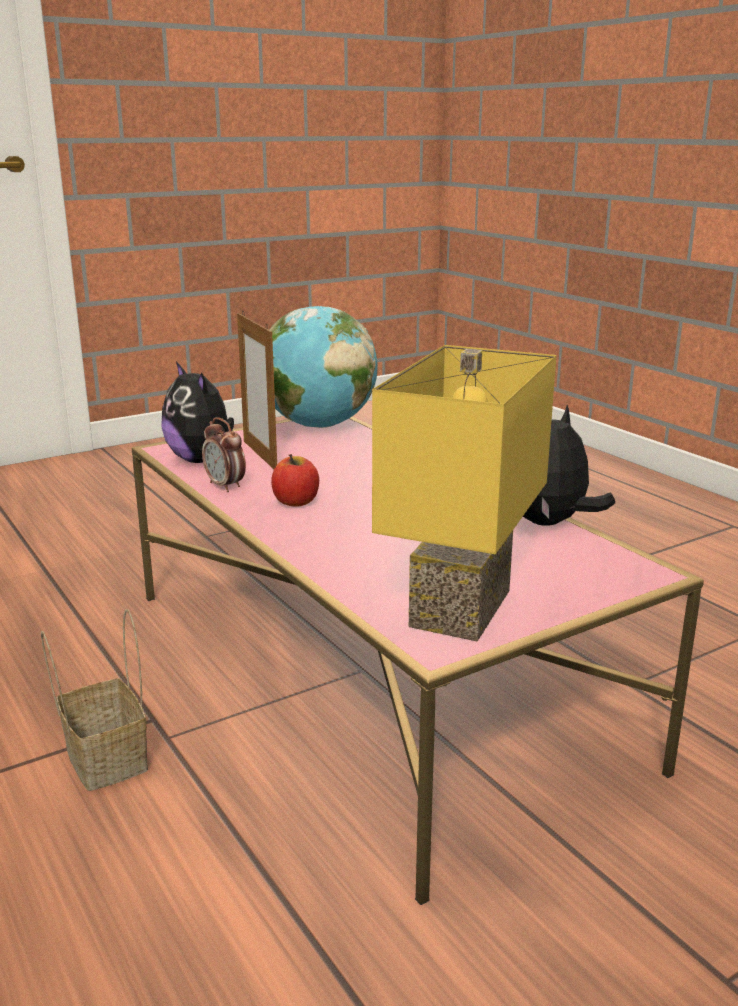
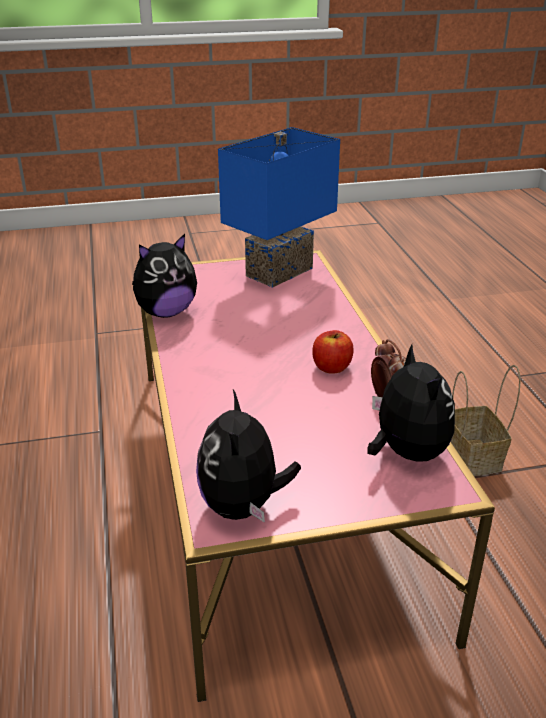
camera: 160 degrees left, 10 degrees up
picture frame [237,311,277,469] -> none
globe [269,306,378,428] -> plush toy [196,390,301,523]
yellow table lamp [372,345,556,641] -> blue table lamp [218,127,340,288]

